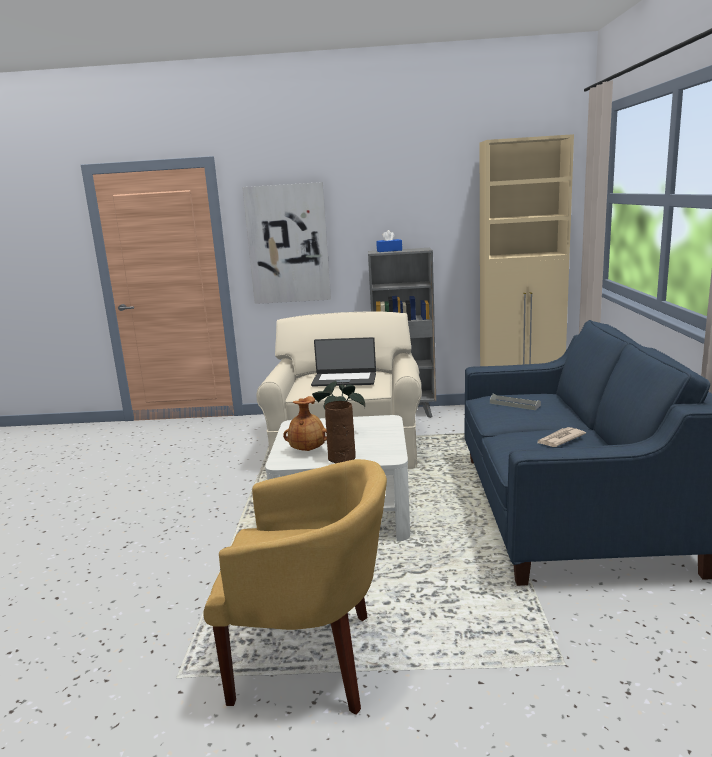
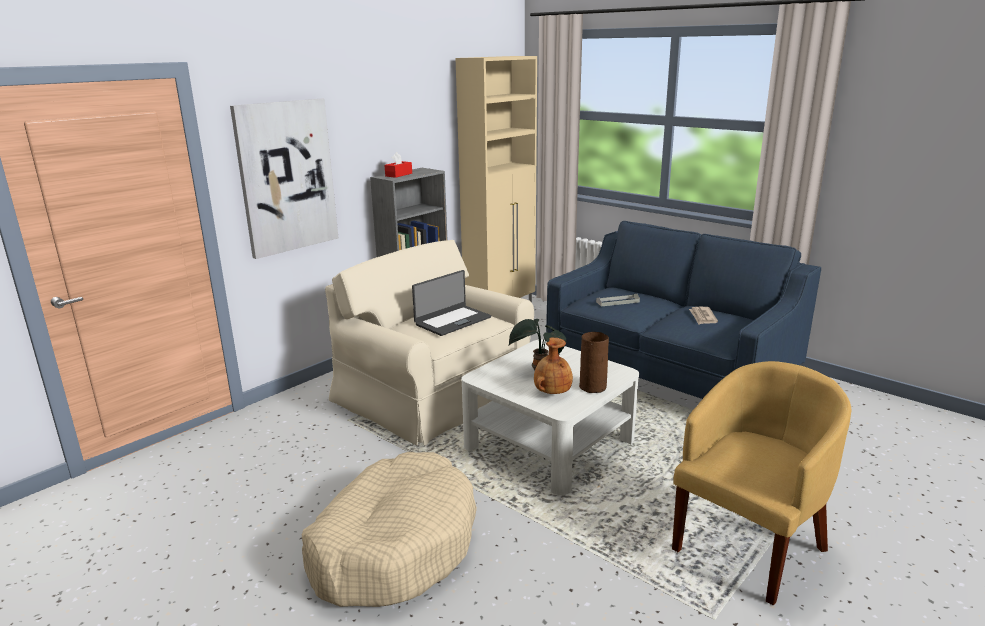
camera: 50 degrees left, 5 degrees up
blue tissue box [377,230,402,252] -> red tissue box [385,152,412,178]
none -> beige dog bed [302,452,477,607]

